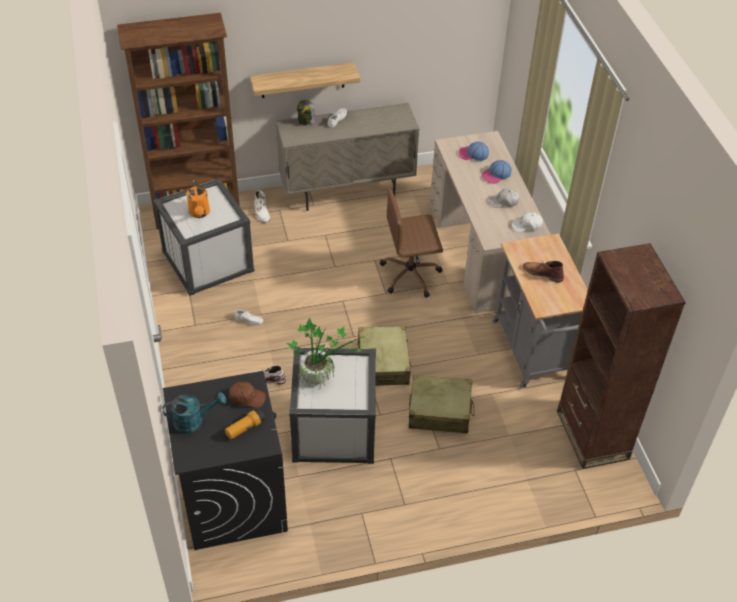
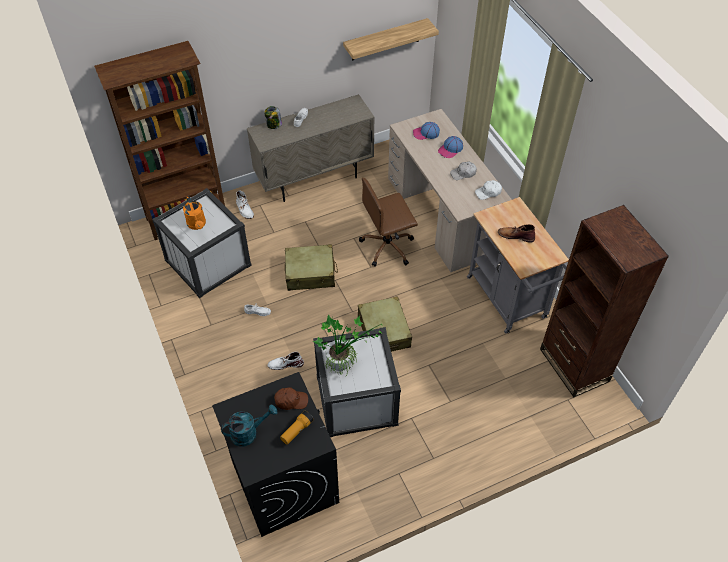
camera: 10 degrees left, 5 degrees up
shelf [250,63,360,98] -> shelf moved to [343,18,439,61]
beige suitcase [409,375,475,433] -> beige suitcase moved to [285,244,338,291]

